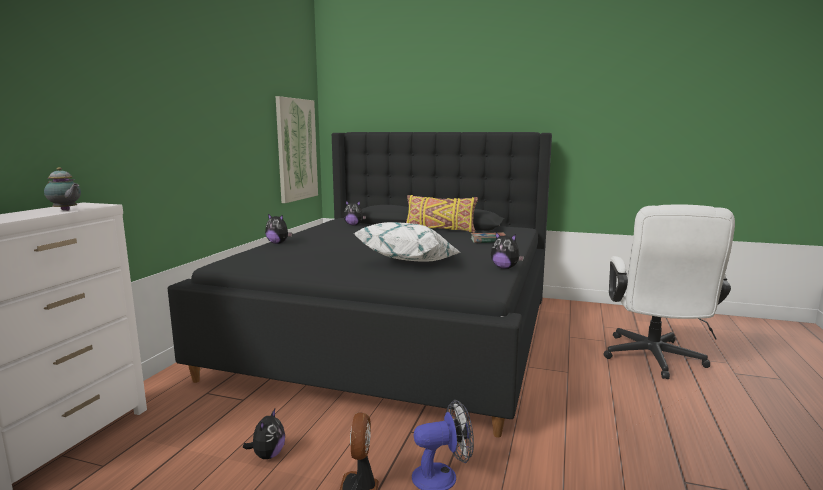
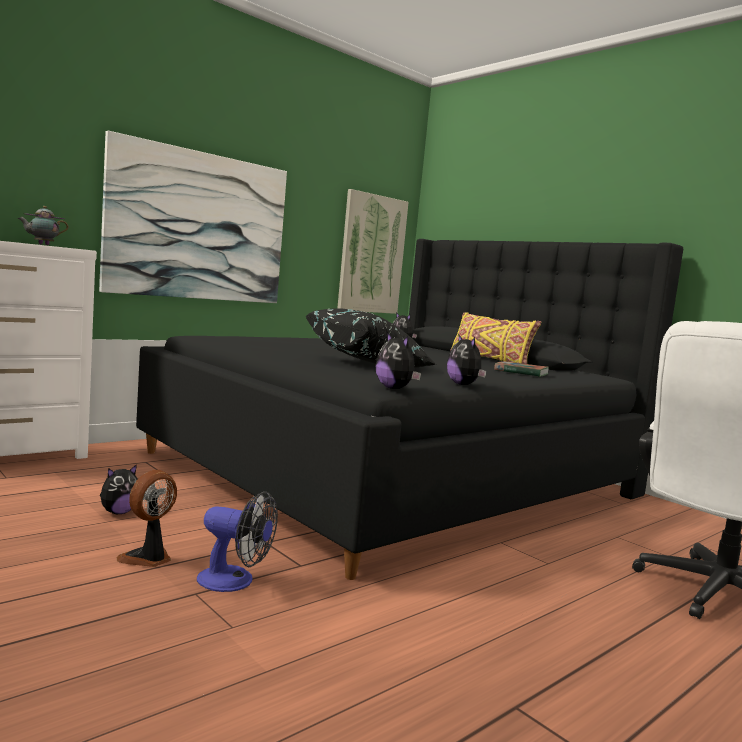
camera: 30 degrees right, 5 degrees down
teapot [44,167,81,211] -> teapot turned 90 degrees clockwise [18,206,68,245]
plush toy [265,214,292,244] -> plush toy moved to [375,332,421,389]
white pillow [353,222,461,262] -> black pillow [306,308,437,367]
none -> picture [99,131,287,303]

